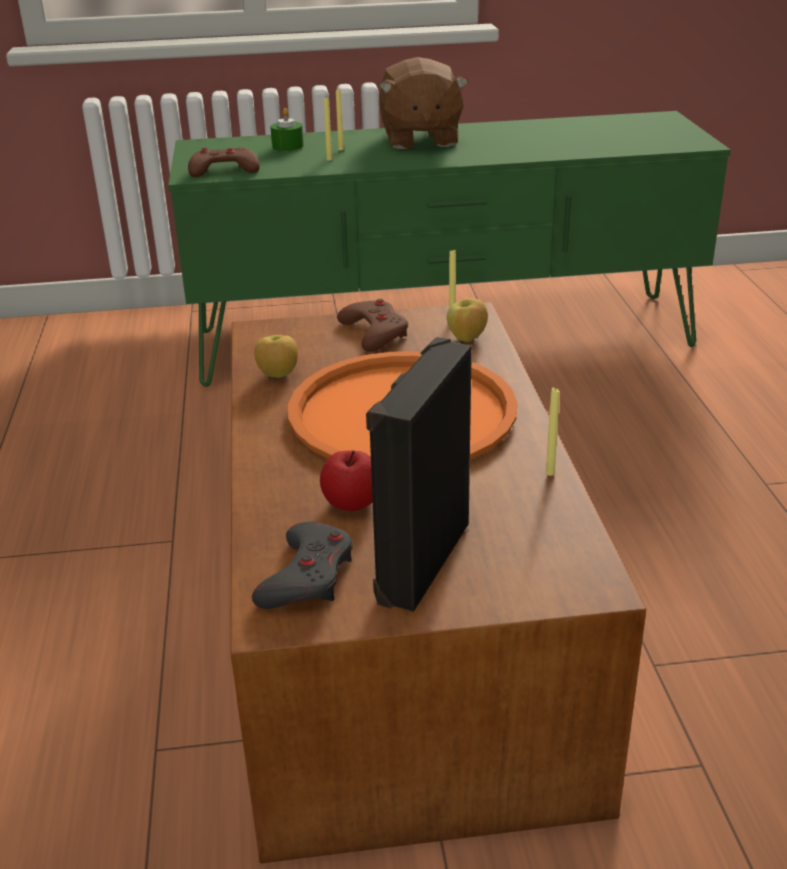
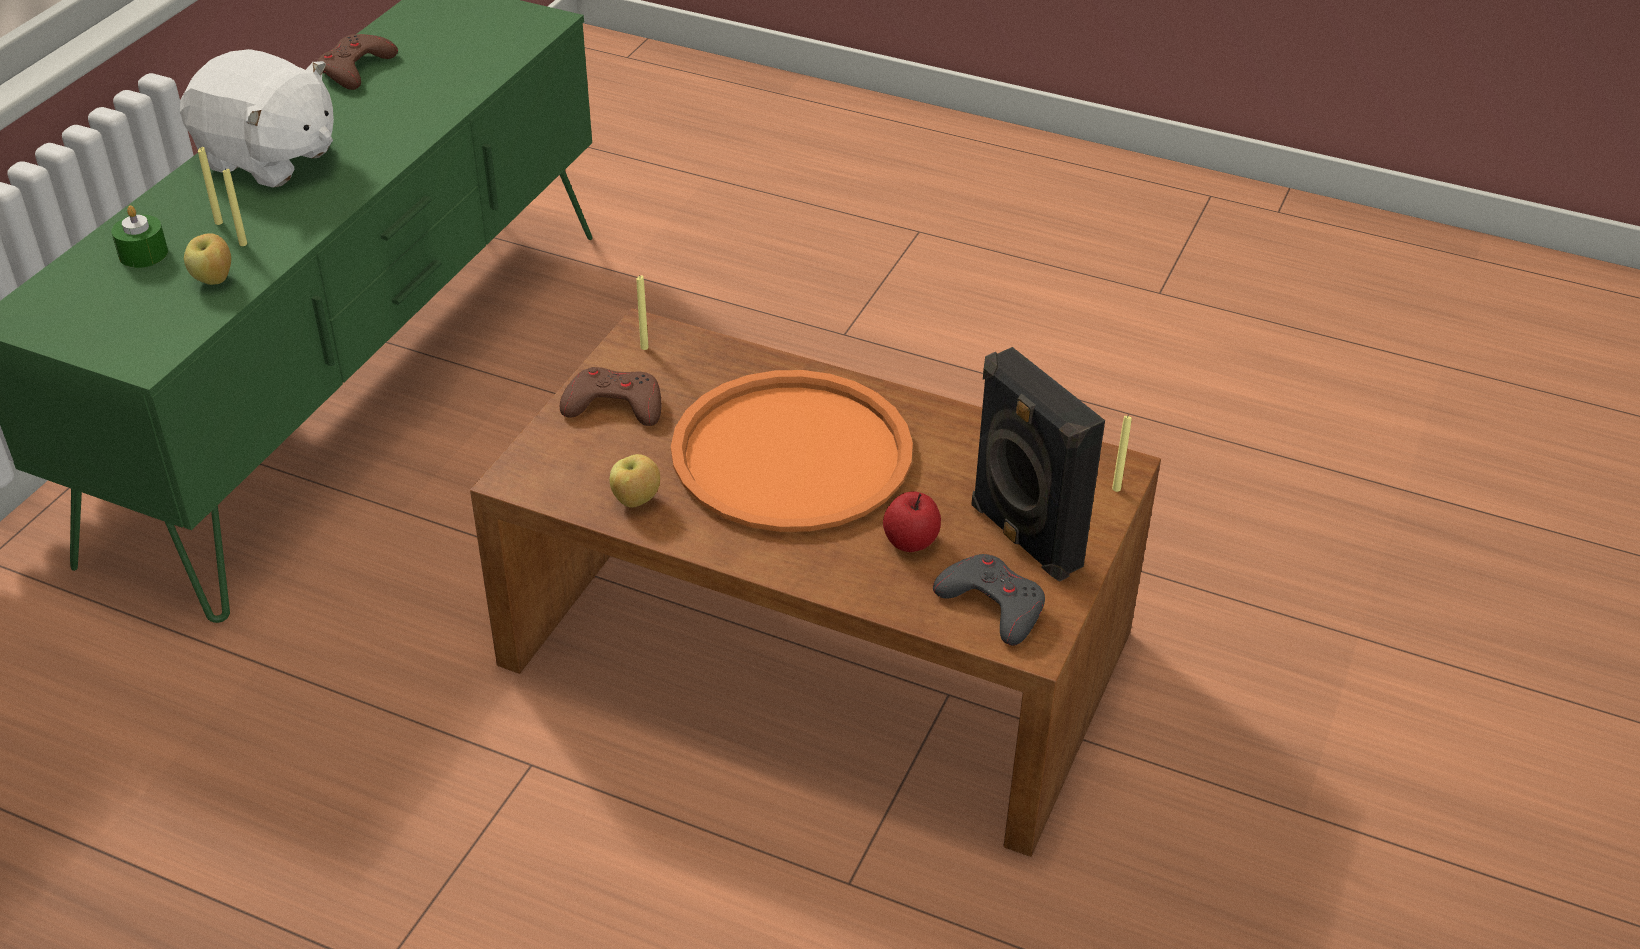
camera: 60 degrees left, 10 degrees up
brown game controller [188,147,260,177] -> brown game controller moved to [318,34,398,90]
brown plush toy [379,57,469,149] -> white plush toy [180,49,334,188]
apple [447,298,488,342] -> apple moved to [184,233,231,285]
yellow candle [546,387,559,476] -> yellow candle moved to [1112,416,1132,492]

